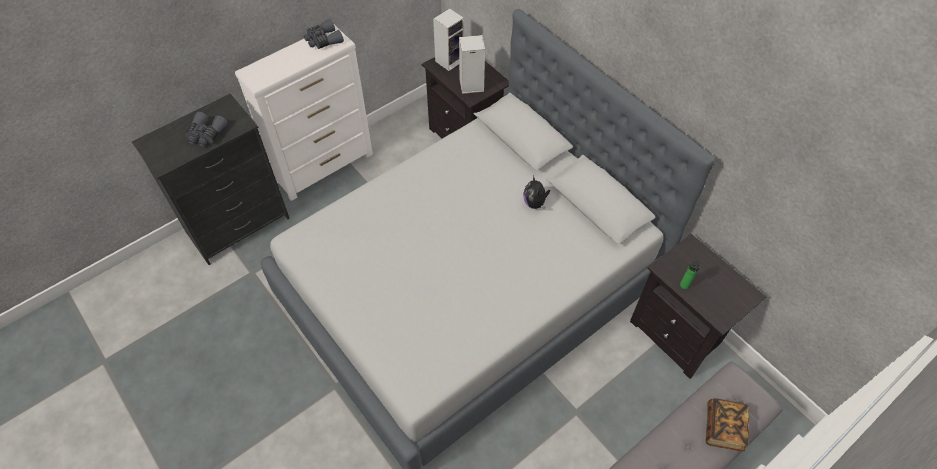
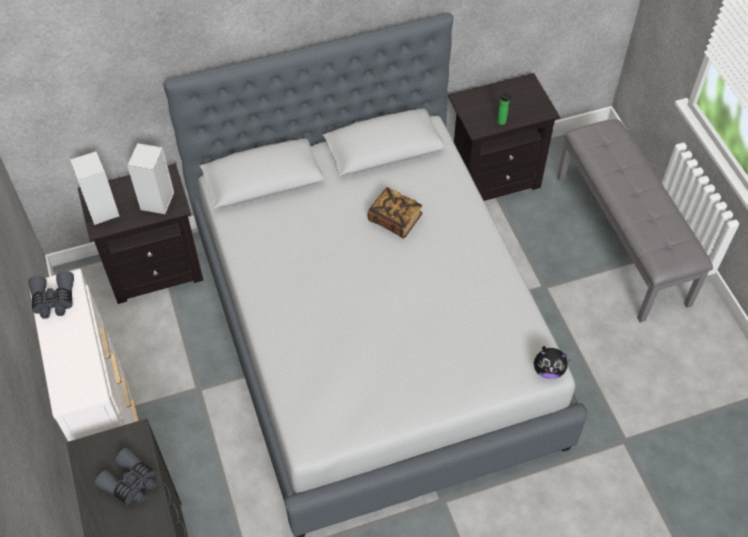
camera: 70 degrees left, 0 degrees up
plush toy [523,176,550,209] -> plush toy moved to [534,346,569,379]
book [706,398,750,452] -> book moved to [367,187,423,238]

